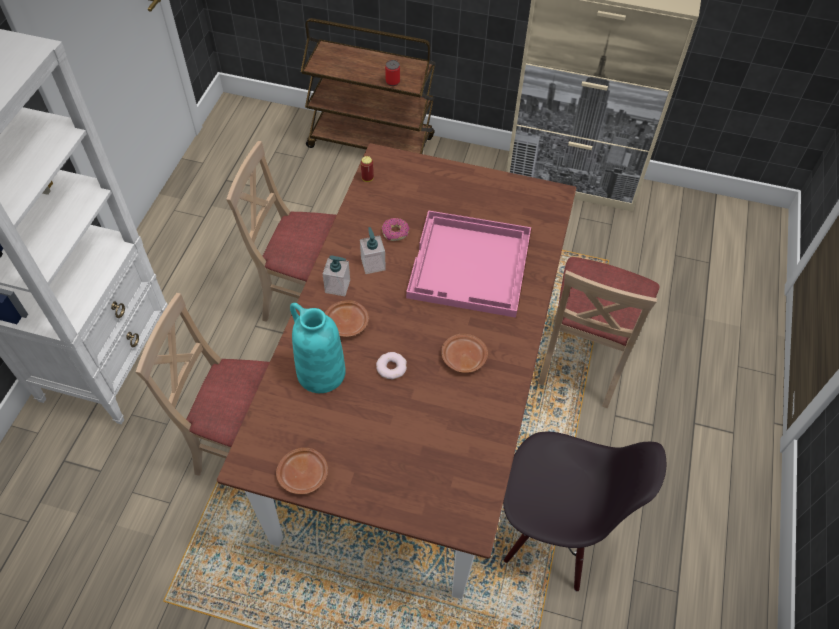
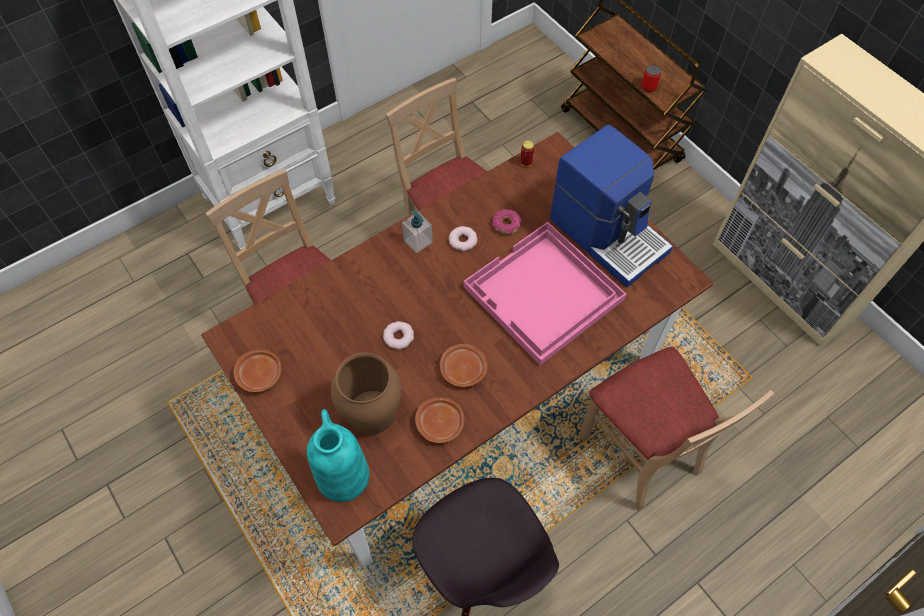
camera: 40 degrees right, 5 degrees up
turquoise vase [290,303,346,393] -> turquoise vase moved to [307,409,369,502]
brown plate [325,300,369,337] -> brown plate moved to [415,397,465,443]
soap dispenser [360,227,386,274] -> donut [449,226,477,251]
beige chair [538,257,659,408] -> beige chair turned 90 degrees counterclockwise [579,347,774,511]
none -> brown vase [331,353,401,435]
none -> coffee machine [550,125,673,288]

